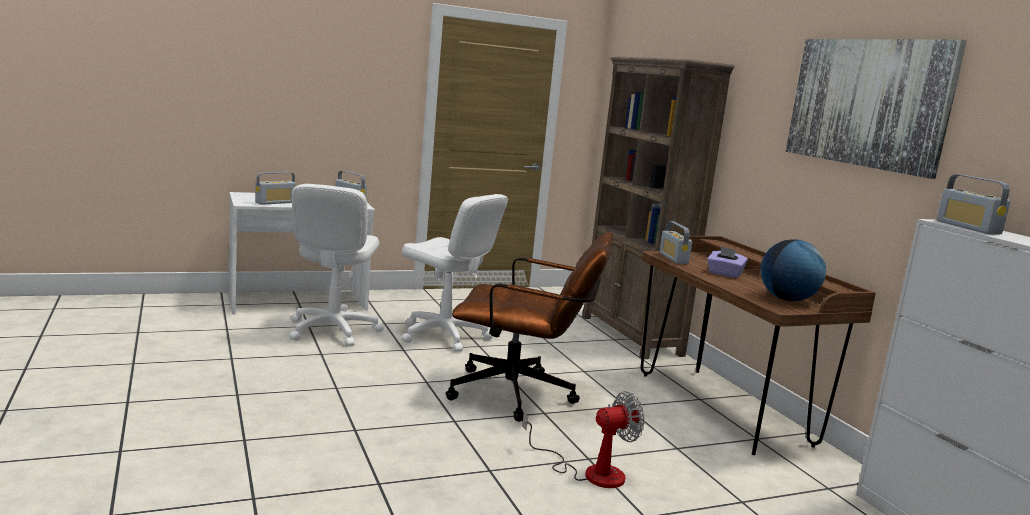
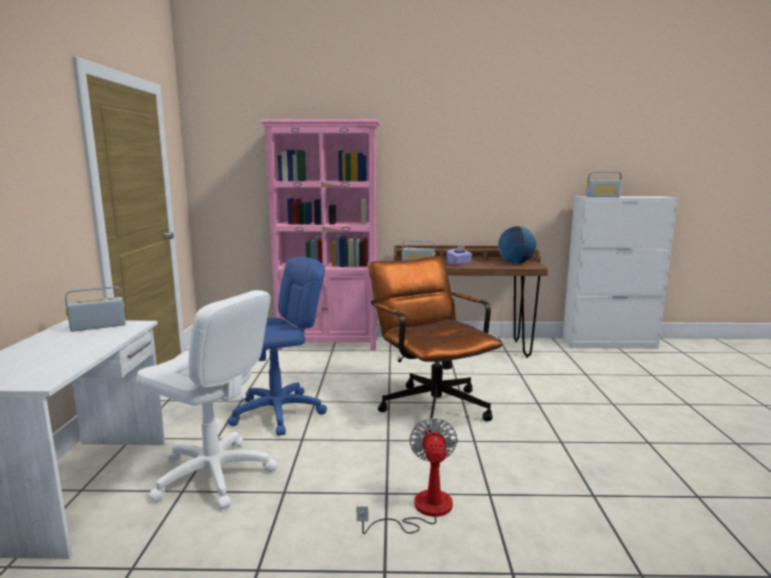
camera: 65 degrees left, 0 degrees up
radio [255,172,296,205] -> none
white office chair [401,194,508,352] -> blue office chair [227,257,327,436]
brown office chair [445,232,613,422] -> brown office chair turned 60 degrees counterclockwise [369,256,502,429]
fan [522,391,645,488] -> fan moved to [357,418,458,534]
brown bookcase [582,56,734,359] -> pink bookcase [261,119,379,351]
picture [786,39,967,179] -> none

